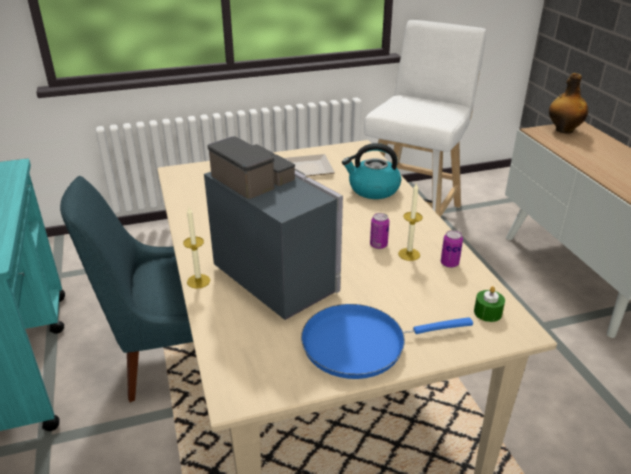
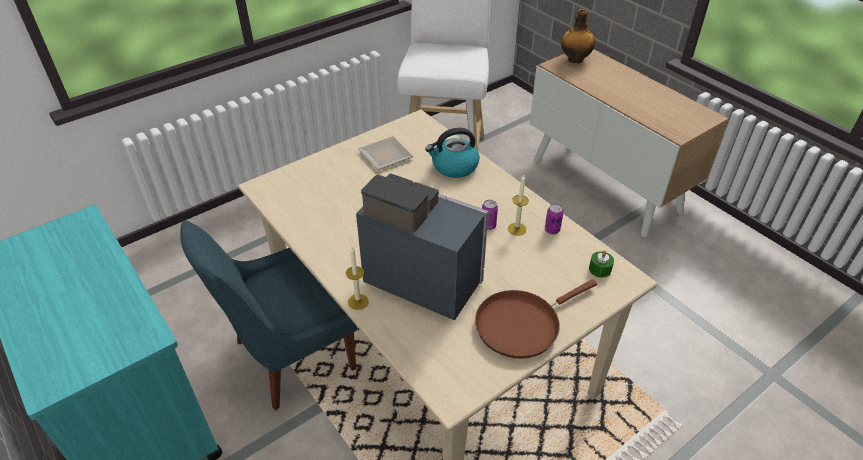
camera: 20 degrees left, 10 degrees up
blue frying pan [301,304,473,379] -> brown frying pan [475,279,597,359]

